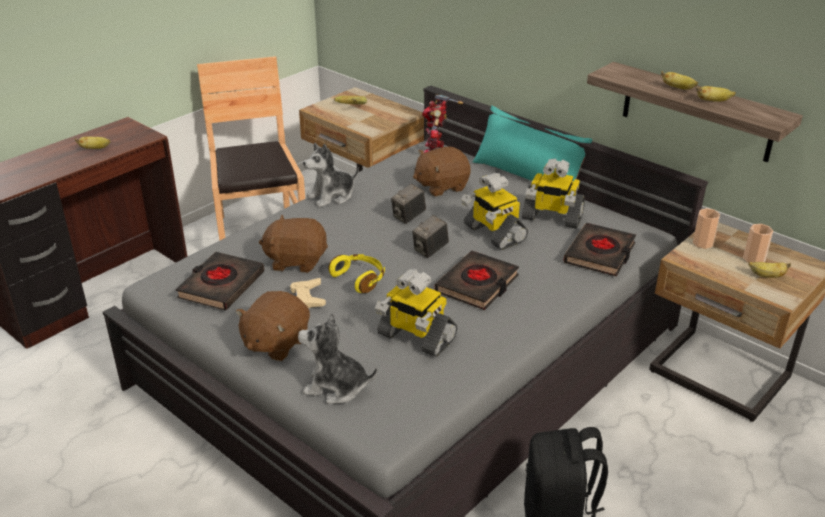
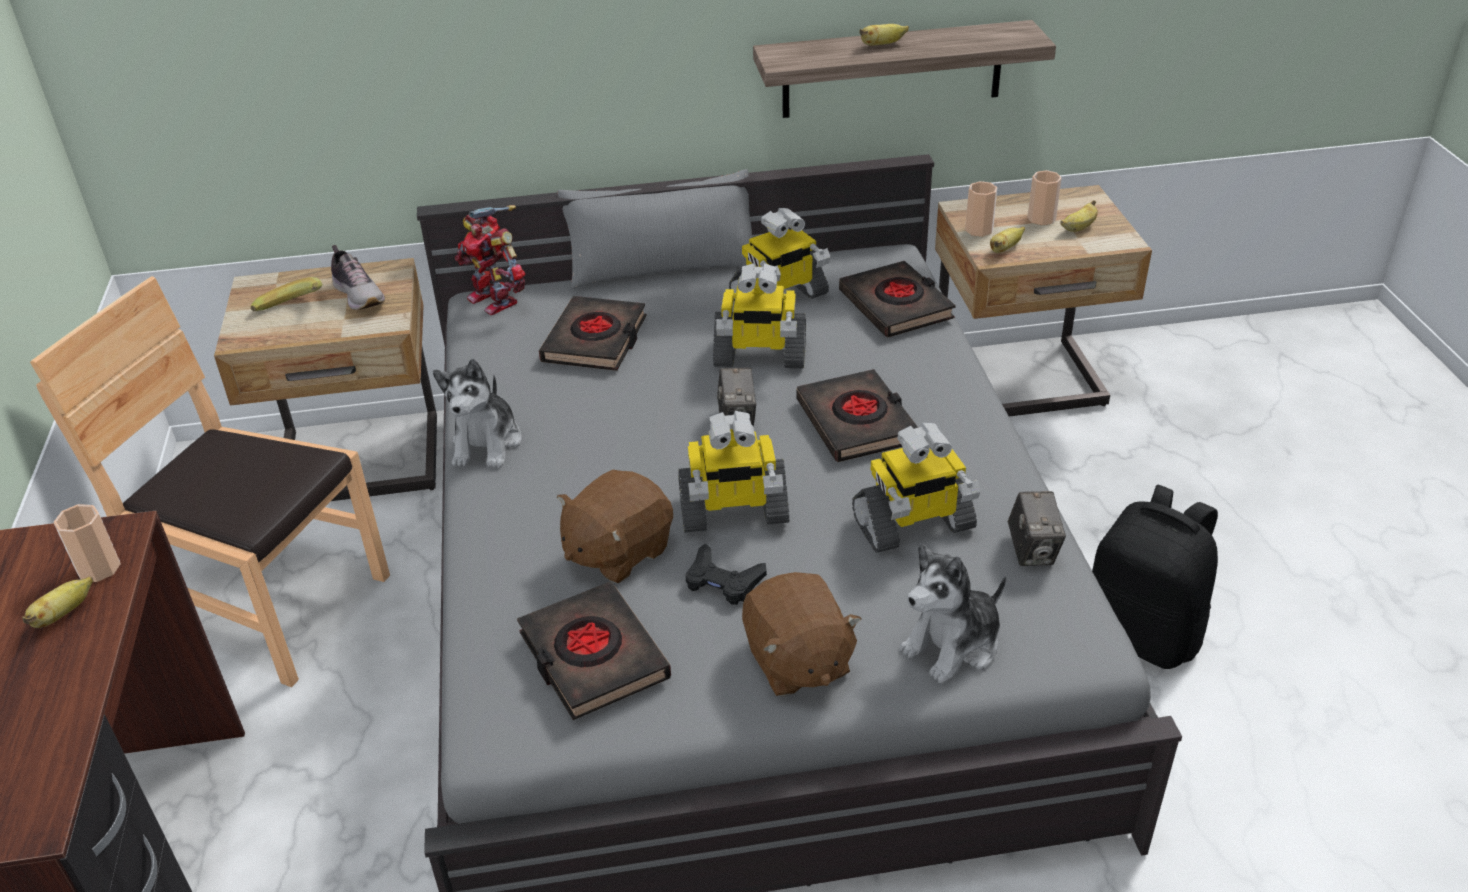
camera: 50 degrees left, 5 degrees up
beige game controller [290,278,326,308] -> black game controller [686,544,767,605]
yellow headphones [328,254,385,293] -> toy robot [678,411,790,532]
camera [391,184,426,224] -> camera moved to [1007,491,1066,566]
brown plush toy [413,146,471,197] -> black book [539,296,647,371]
turquoise pillow [473,105,593,181] -> grey pillow [558,169,752,289]
banana [696,86,736,102] -> banana moved to [990,227,1025,253]
none -> cup [53,504,121,582]
none -> shoe [331,245,385,310]

